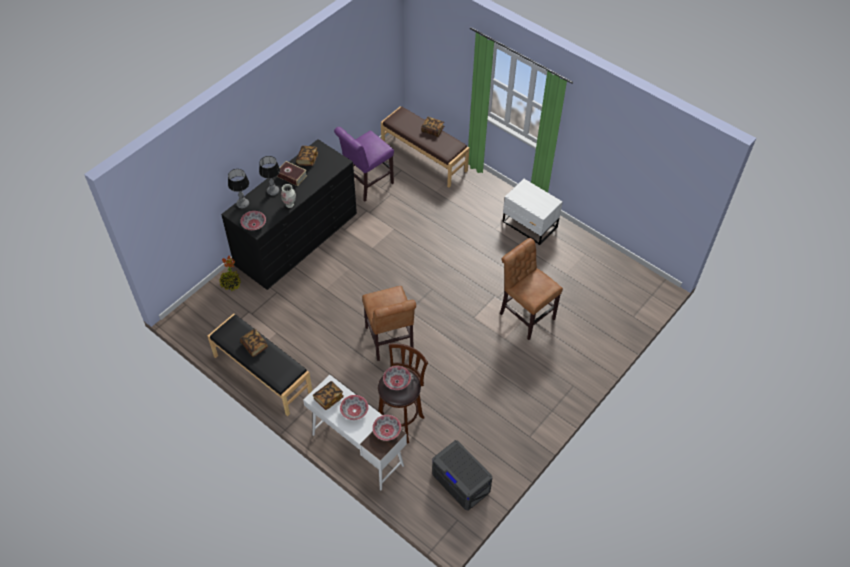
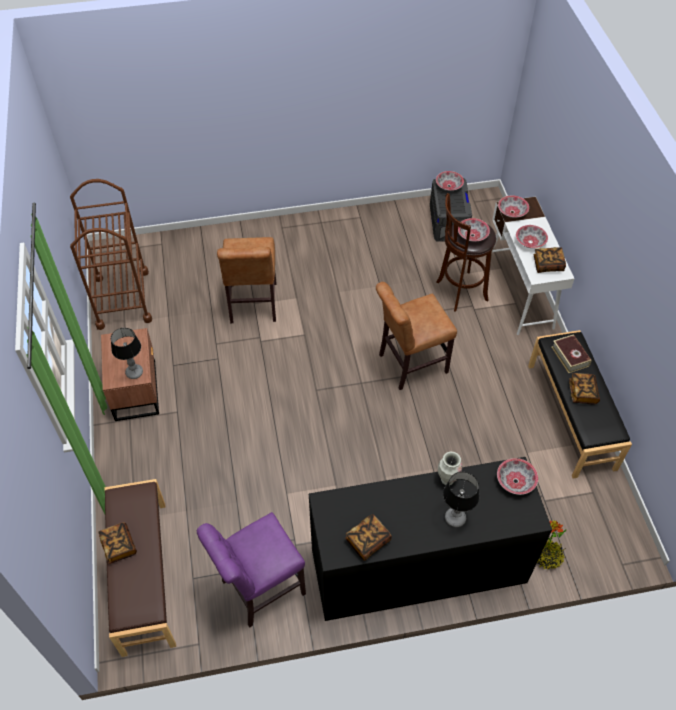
camera: 140 degrees left, 0 degrees up
table lamp [228,169,249,208] -> table lamp moved to [111,328,143,379]
book [277,161,307,186] -> book moved to [551,334,592,373]
purple chair [334,127,394,201] -> purple chair turned 150 degrees clockwise [197,512,306,628]
brown chair [362,286,416,361] -> brown chair turned 135 degrees counterclockwise [376,282,457,390]
white nightstand [502,179,563,245] -> brown nightstand [101,328,159,421]
none -> brown cart [70,179,152,330]
none -> bowl [436,171,464,191]

